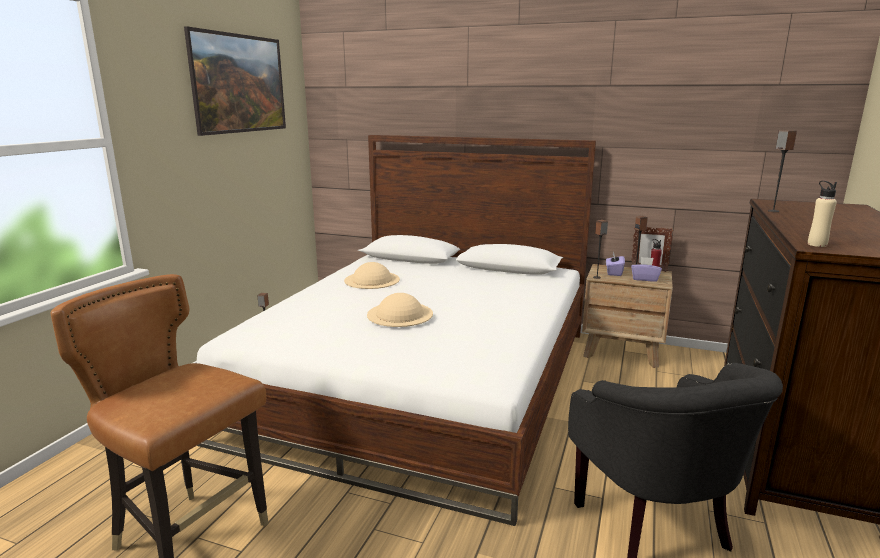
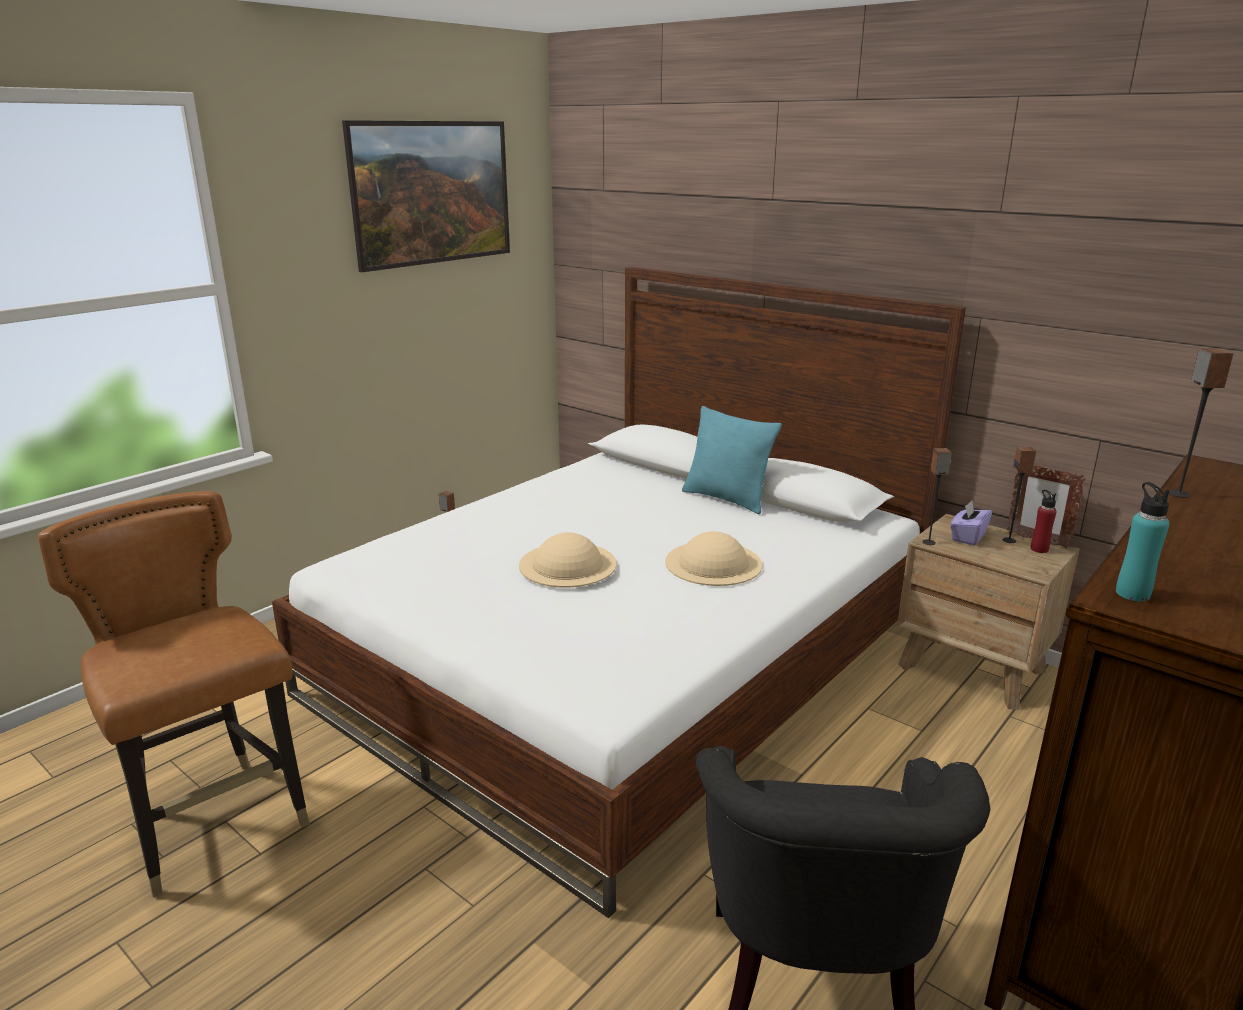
camera: 20 degrees right, 5 degrees up
beige hat [344,262,400,289] -> beige hat moved to [665,531,762,586]
purple tissue box [631,257,662,282] -> none
beige bottle [808,181,837,247] -> turquoise bottle [1116,482,1170,601]
none -> turquoise pillow [682,406,782,514]

